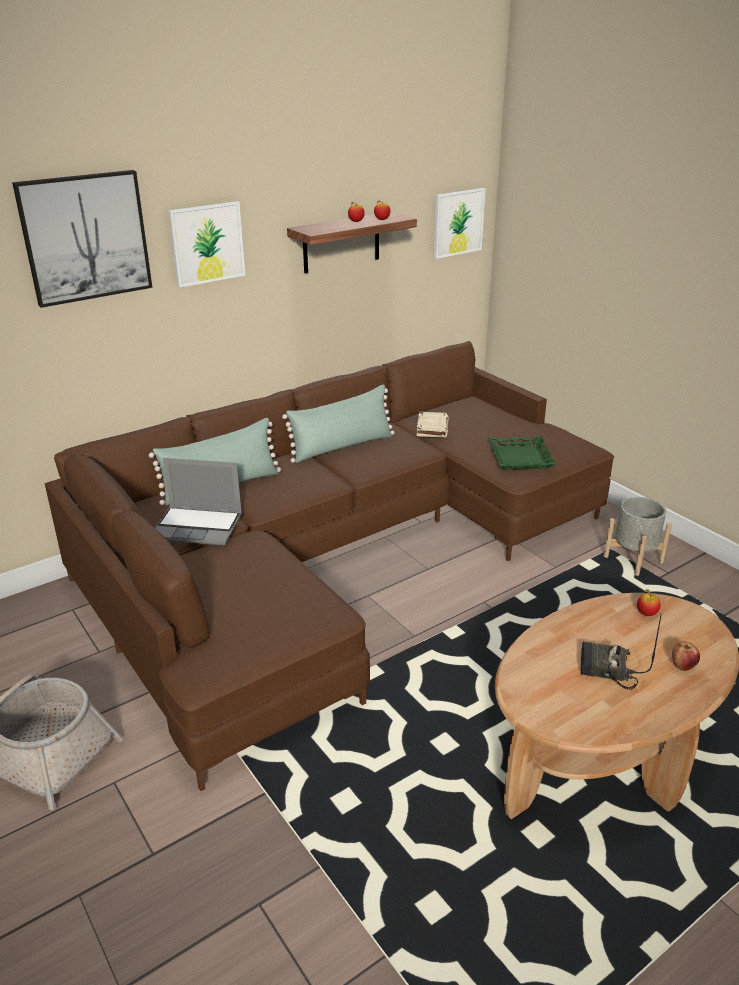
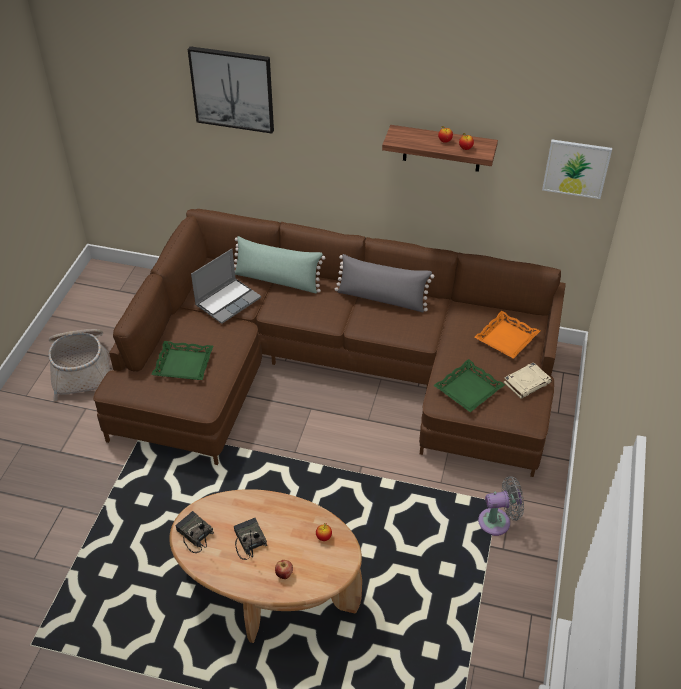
camera: 50 degrees right, 15 degrees up
laptop [155,458,242,546] -> laptop turned 105 degrees counterclockwise [191,249,261,324]
picture [168,201,245,287] -> none
green pillow [282,385,395,463] -> grey pillow [335,254,434,312]
beige book [417,412,449,438] -> beige book moved to [504,362,552,399]
grey planter [604,497,672,576] -> grey fan [478,476,524,536]
none -> green tray [151,341,213,380]
none -> radio [175,511,214,553]
none -> orange tray [474,311,540,359]

